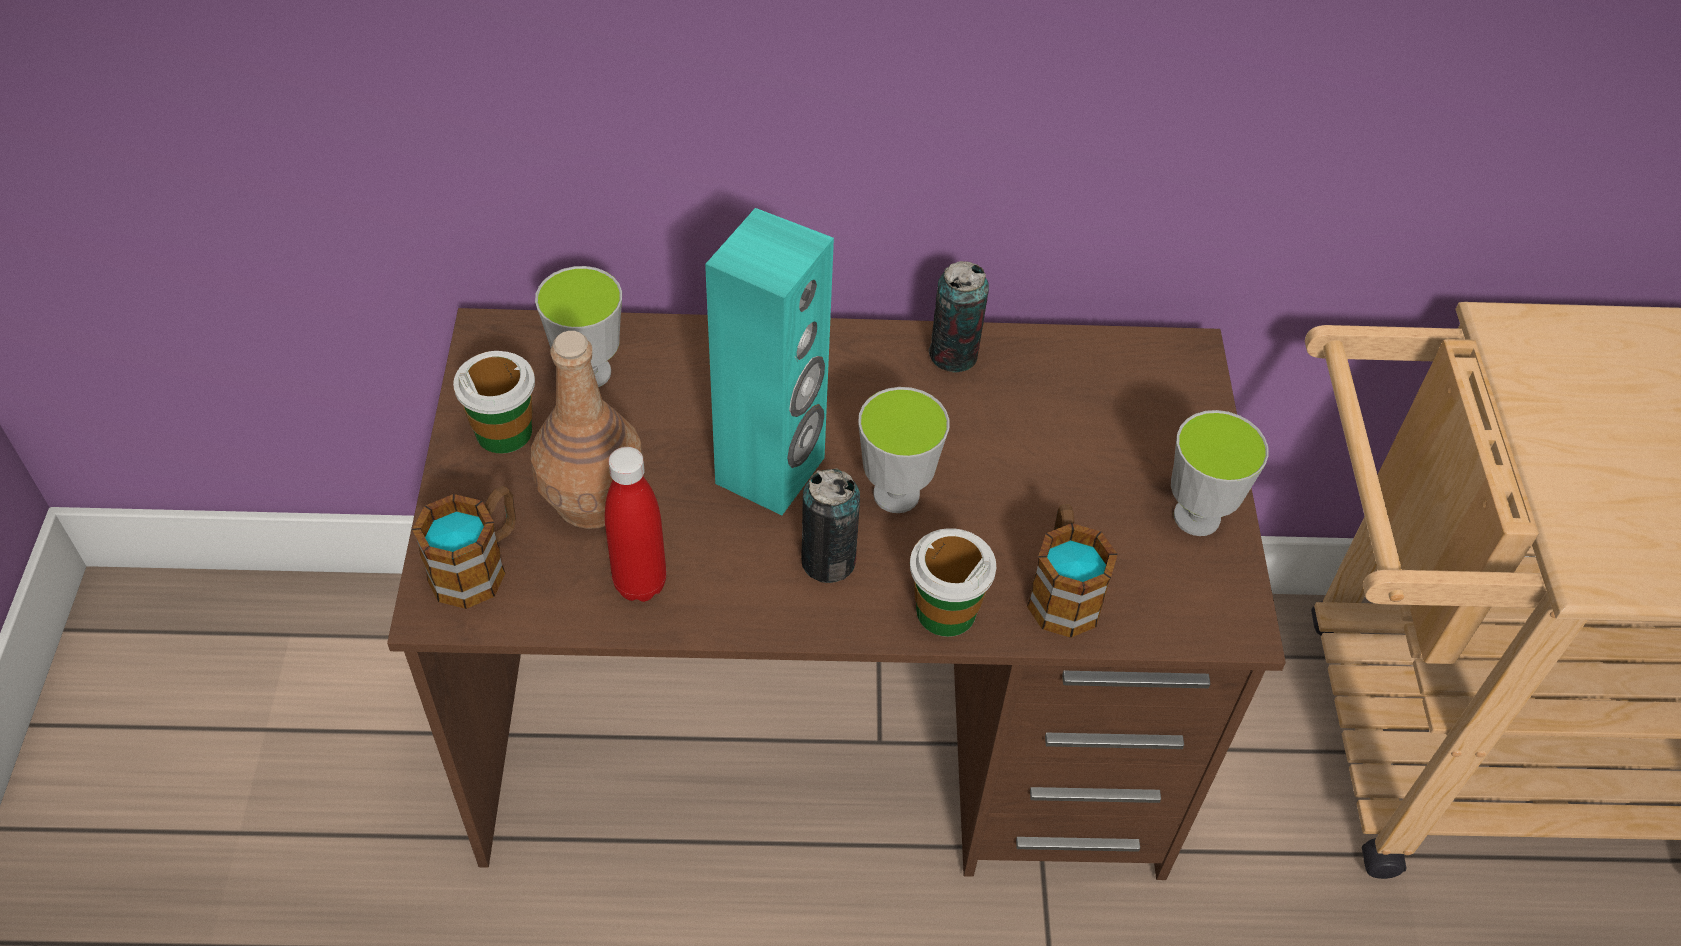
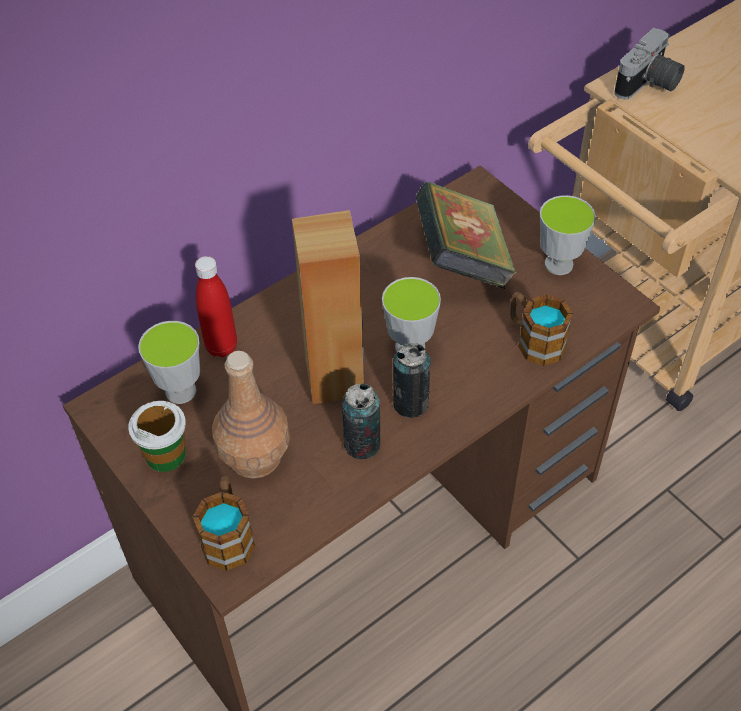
camera: 35 degrees left, 0 degrees up
red bottle [605,447,666,602] -> red bottle moved to [195,256,237,357]
turquoise speaker [705,208,834,515] -> brown speaker [292,210,364,404]
cup [910,528,996,637] -> none
can [928,261,989,373] -> can moved to [342,383,380,459]
none -> book [415,182,516,289]
none -> camera [614,28,685,100]

